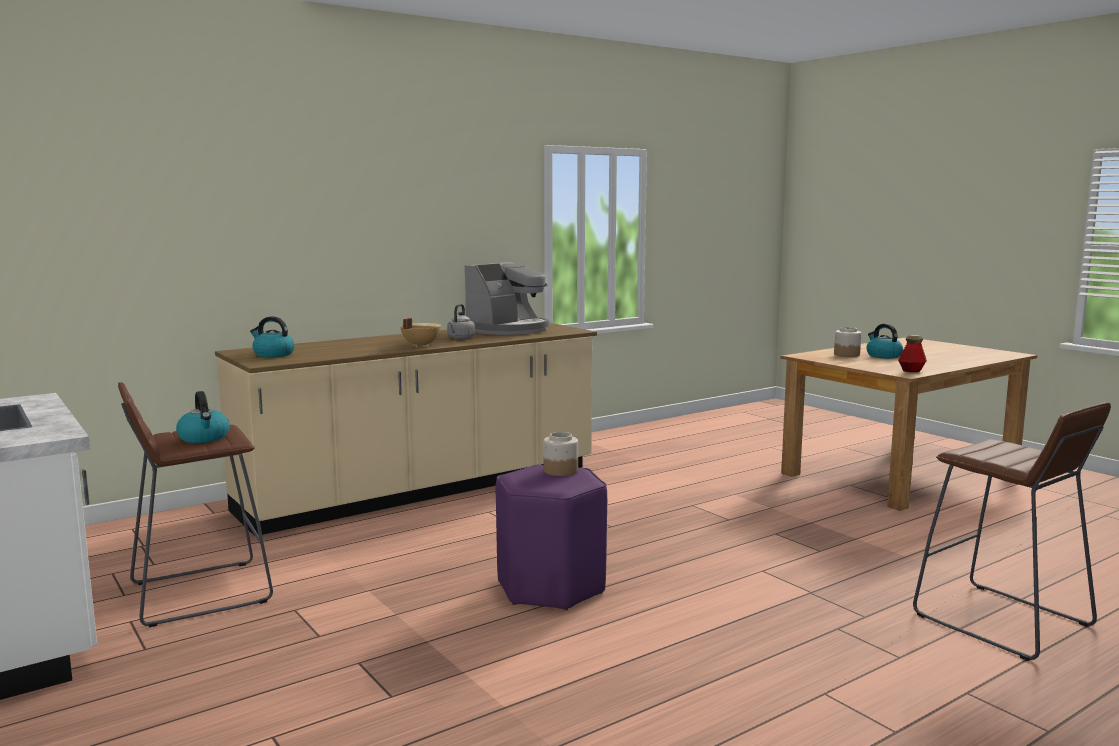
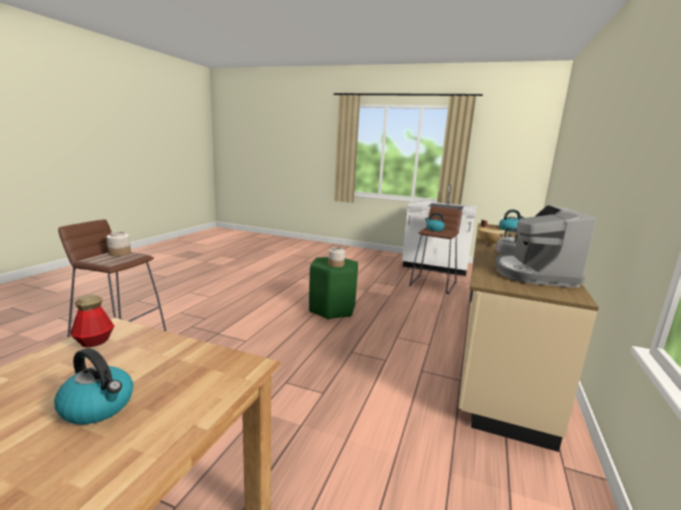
camera: 145 degrees right, 5 degrees up
purple stool [496,465,607,611] -> green stool [309,257,358,320]
jar [834,327,861,357] -> jar moved to [106,232,131,256]

